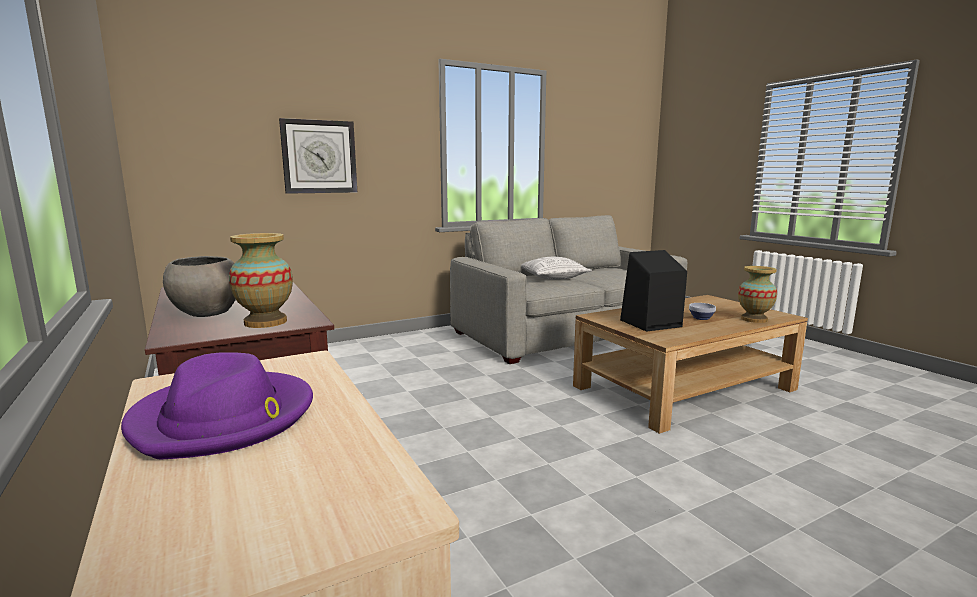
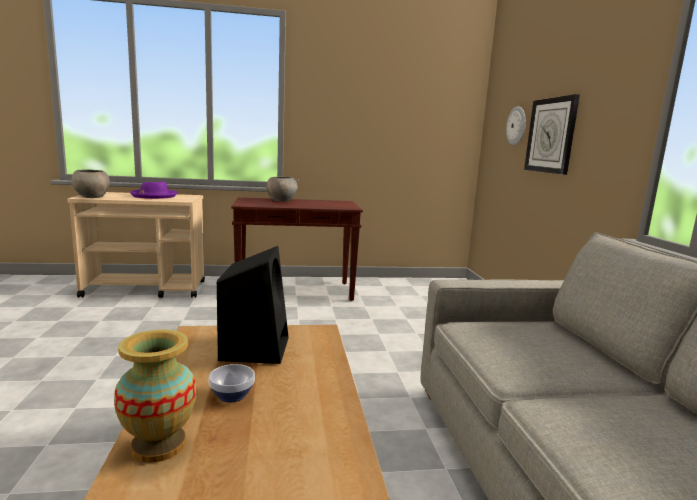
camera: 110 degrees right, 0 degrees up
vase [229,233,293,328] -> none
pillow [521,257,592,280] -> none
none -> grey bowl [71,170,110,198]
none -> wall clock [506,106,526,145]

